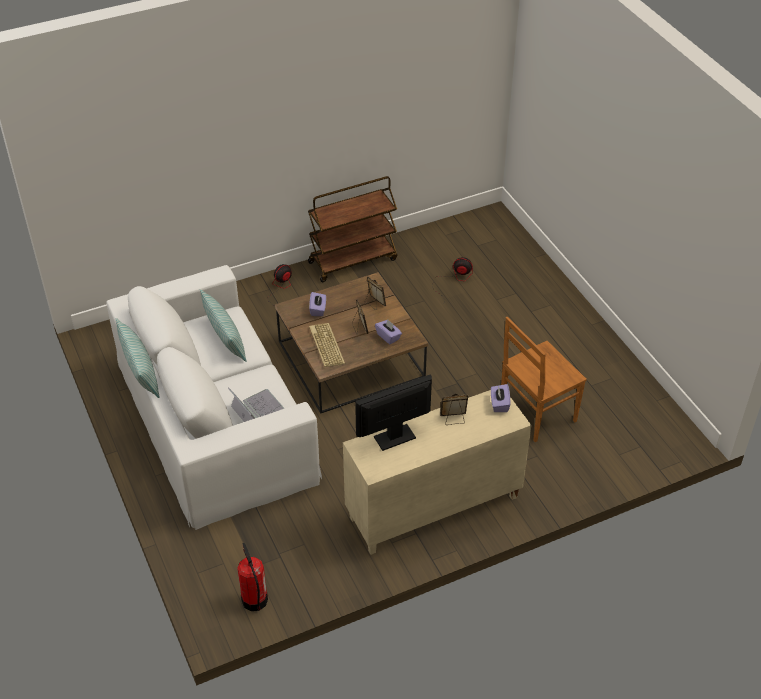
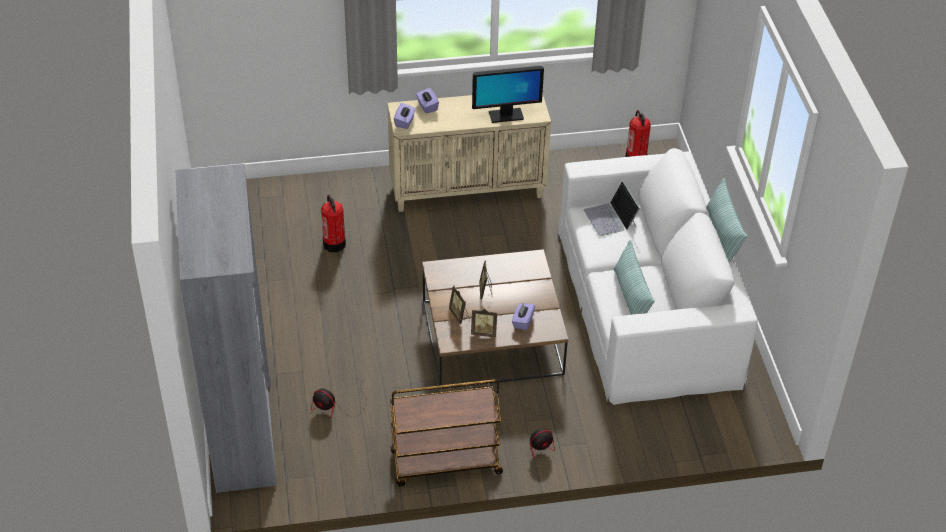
camera: 165 degrees left, 0 degrees up
keyboard [309,323,345,367] -> none
purple tissue box [375,319,402,344] -> purple tissue box moved to [416,88,439,113]
picture frame [440,394,468,425] -> picture frame moved to [471,309,497,338]
brown chair [501,317,587,442] -> fire extinguisher [321,195,346,252]
none -> grey bookcase [176,164,277,493]

